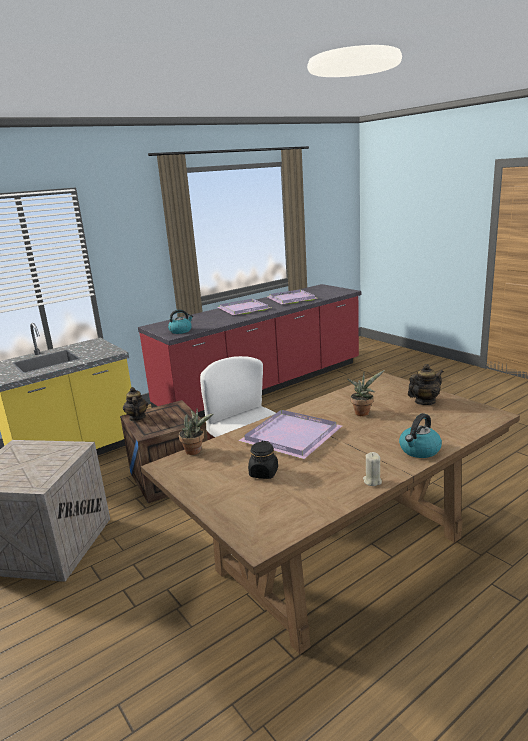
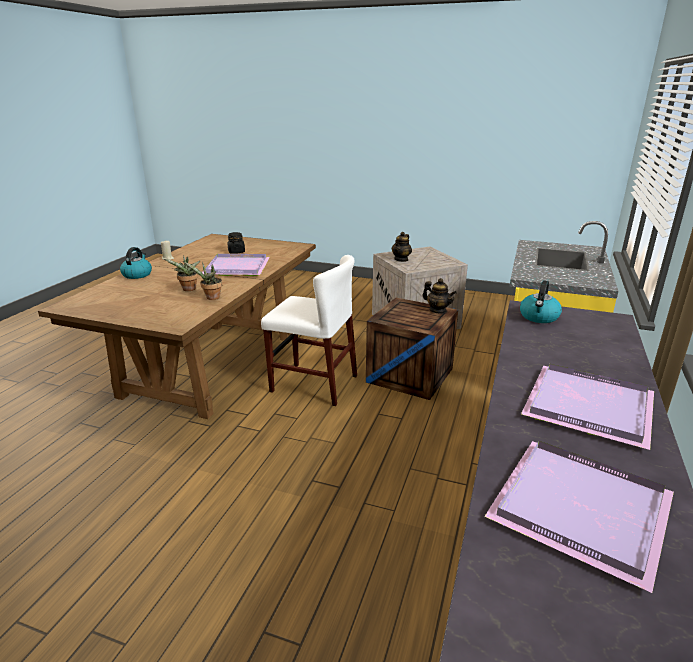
camera: 145 degrees right, 5 degrees up
potted plant [179,409,214,455] -> potted plant moved to [183,261,223,300]
teapot [408,364,444,405] -> teapot moved to [391,232,412,262]

